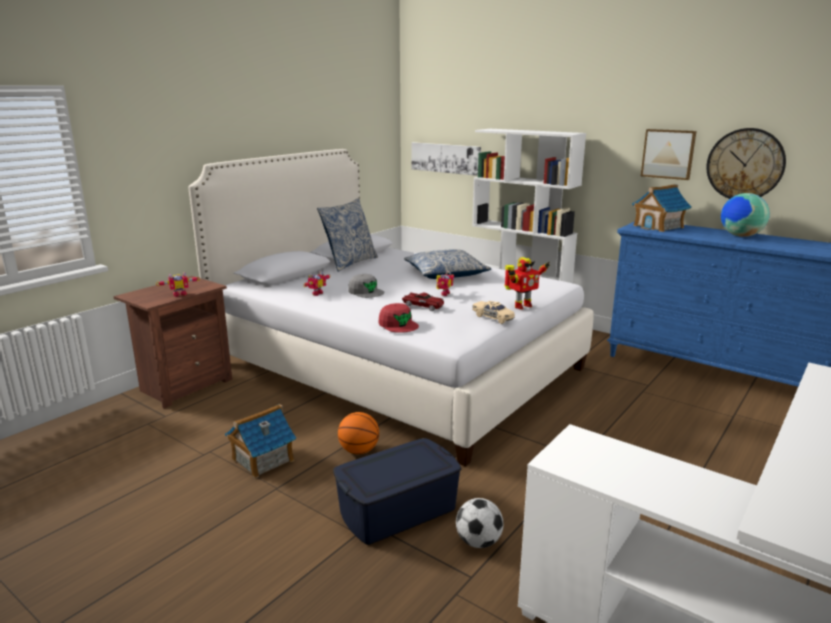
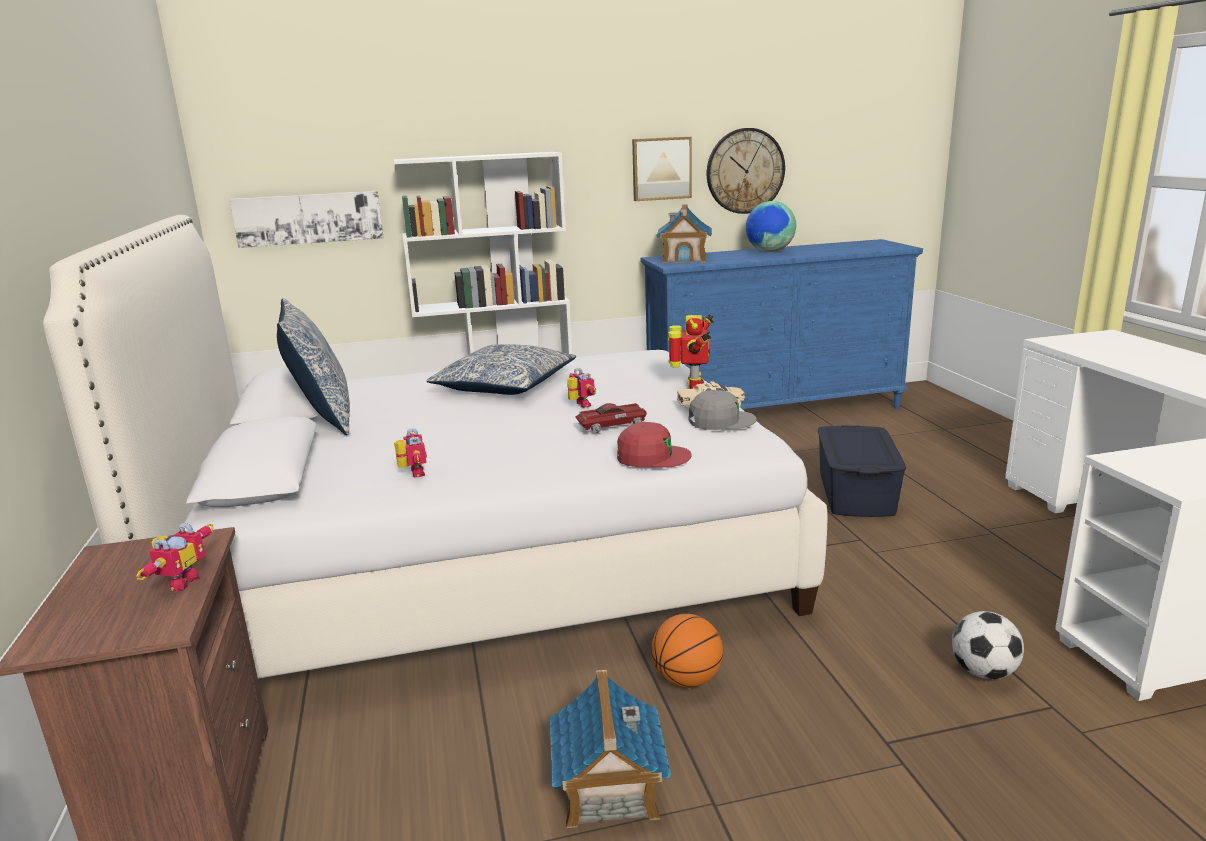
camera: 50 degrees left, 0 degrees up
blue storage box [333,438,461,545] -> blue storage box moved to [818,425,906,517]
grey cap [348,274,384,298] -> grey cap moved to [689,390,756,430]

